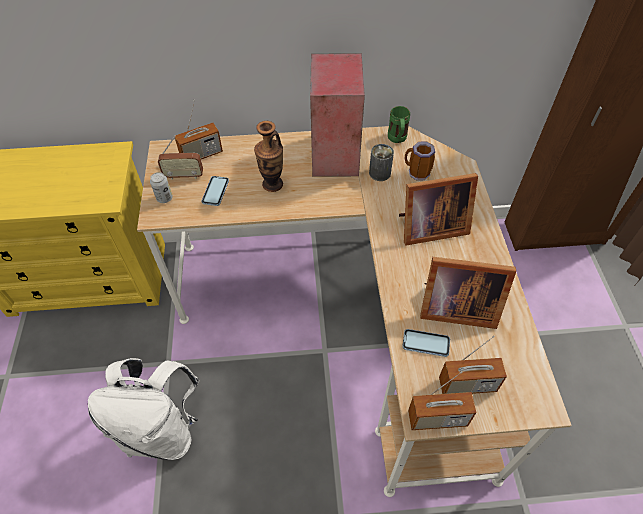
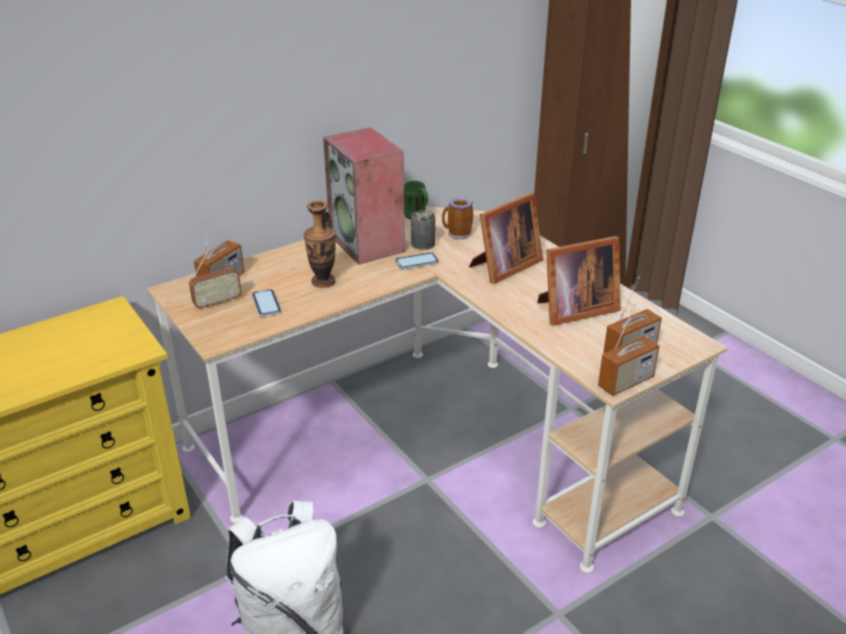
camera: 30 degrees left, 20 degrees down
can [150,172,173,203] -> none
phone [402,329,450,357] -> phone moved to [395,252,439,270]

